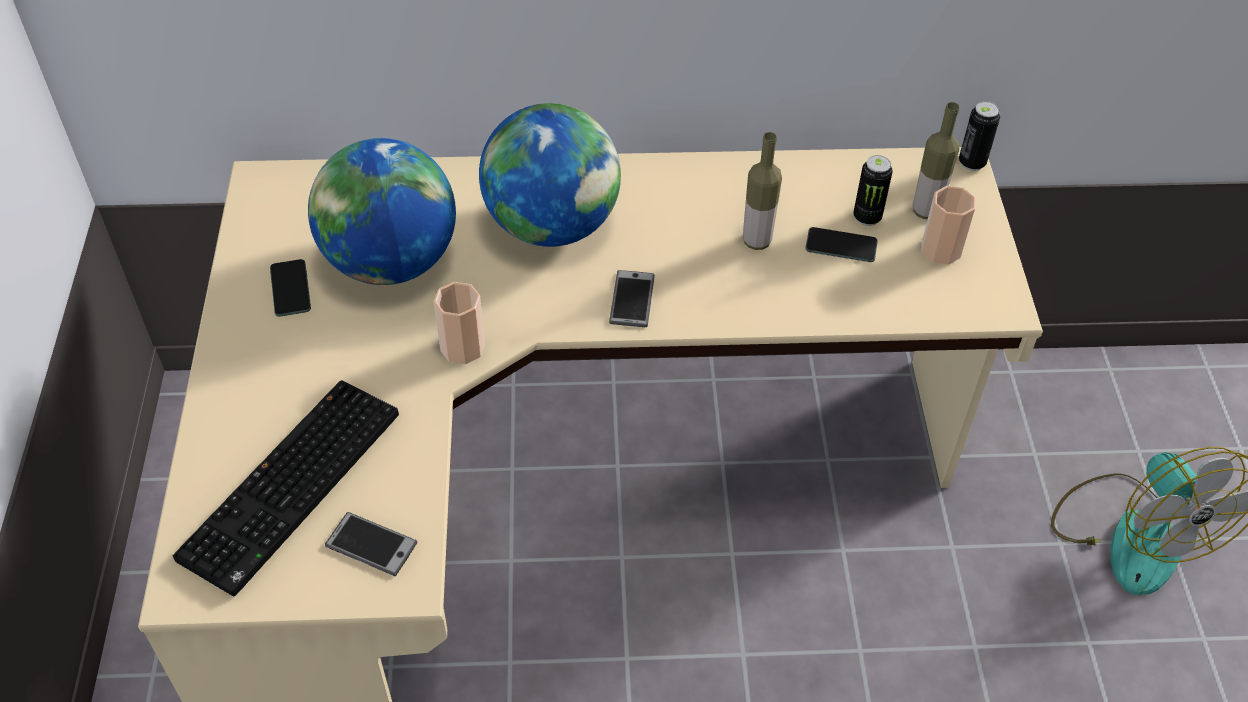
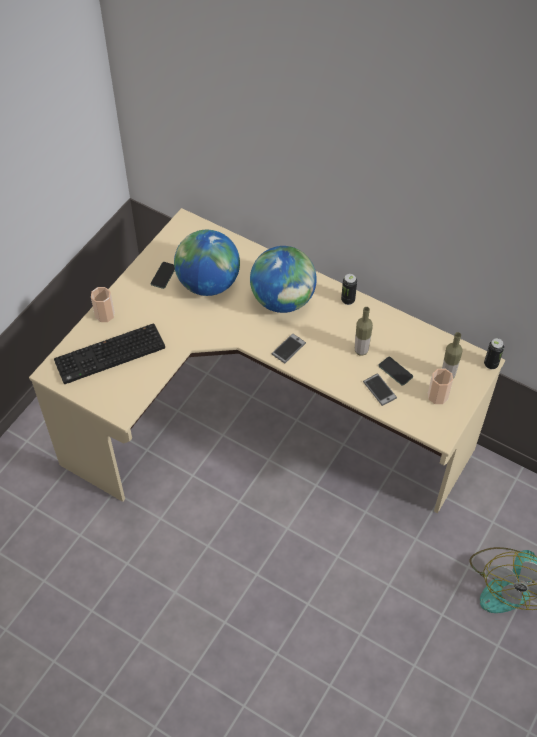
camera: 35 degrees right, 5 degrees up
phone [325,512,418,576] -> phone moved to [363,374,397,406]
cup [433,282,485,364] -> cup moved to [91,287,114,322]
can [853,155,893,226] -> can moved to [341,274,357,305]

